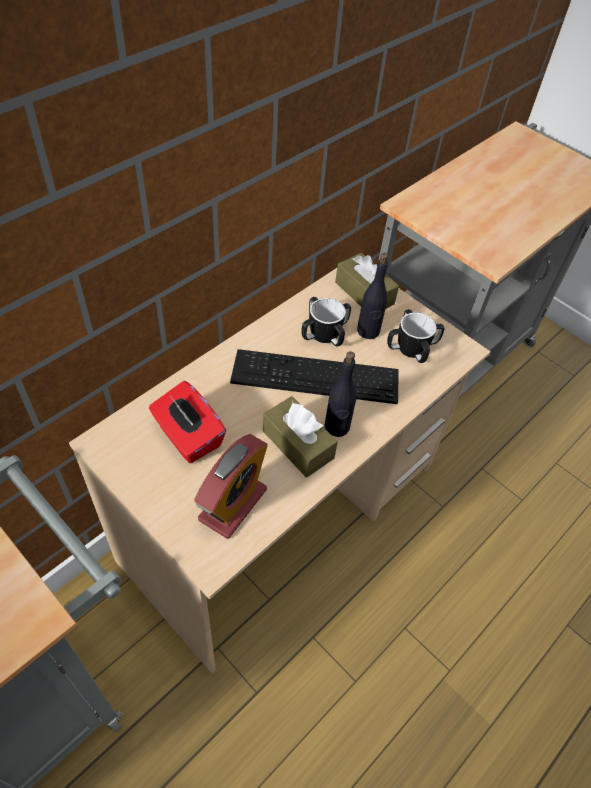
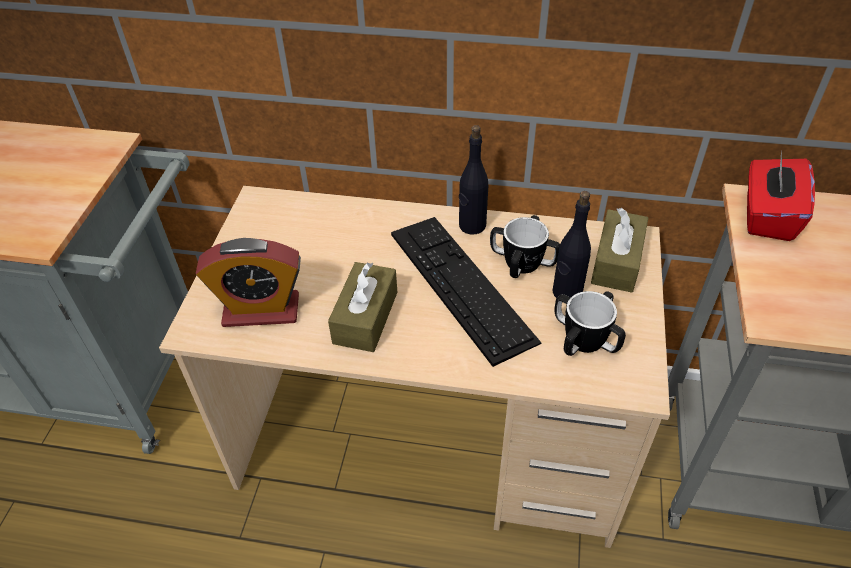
camera: 60 degrees right, 5 degrees down
red tissue box [149,381,226,463] -> red tissue box moved to [747,150,815,241]
black bottle [324,351,357,437] -> black bottle moved to [459,125,488,234]

